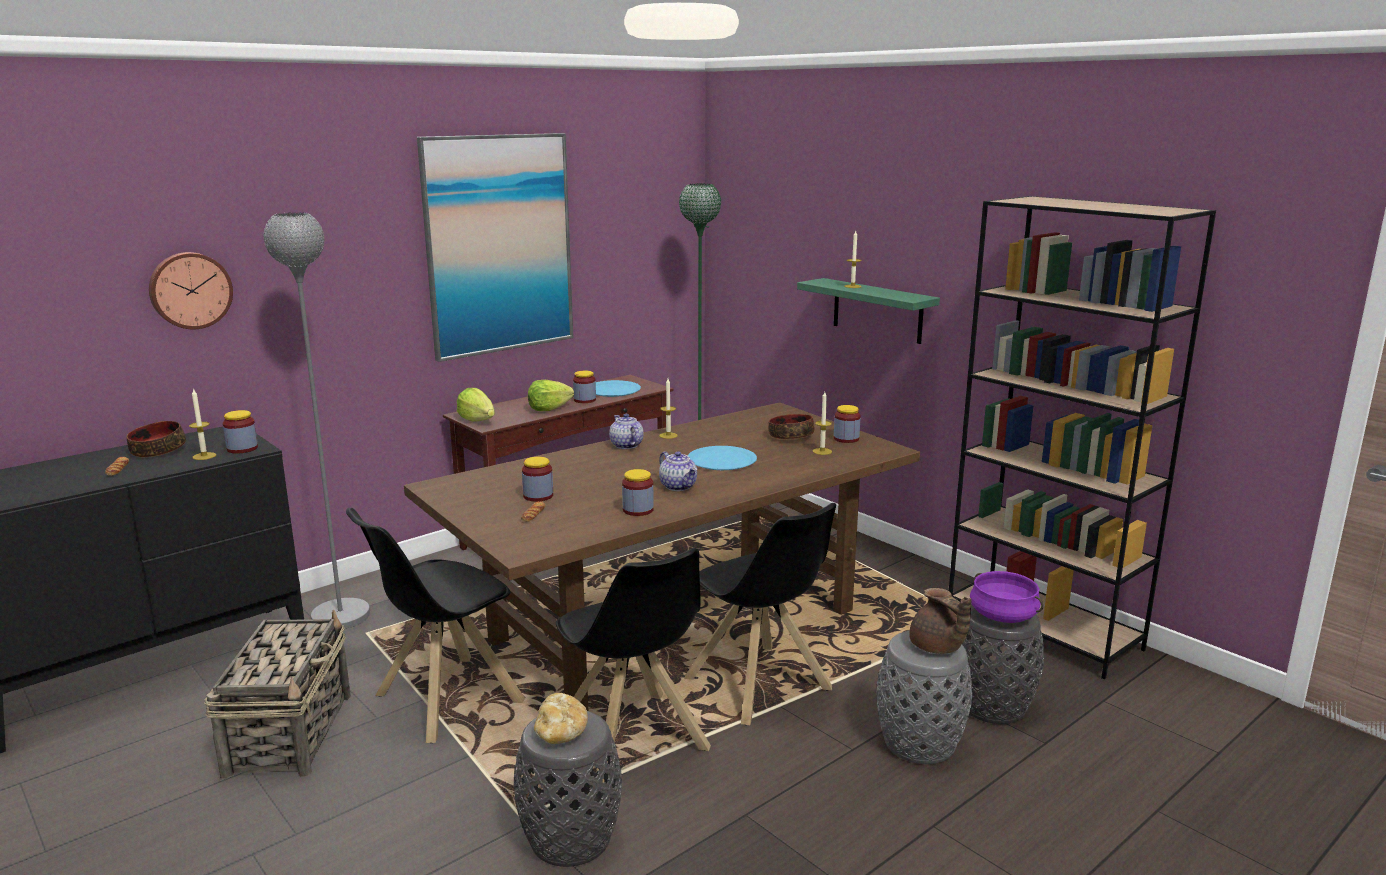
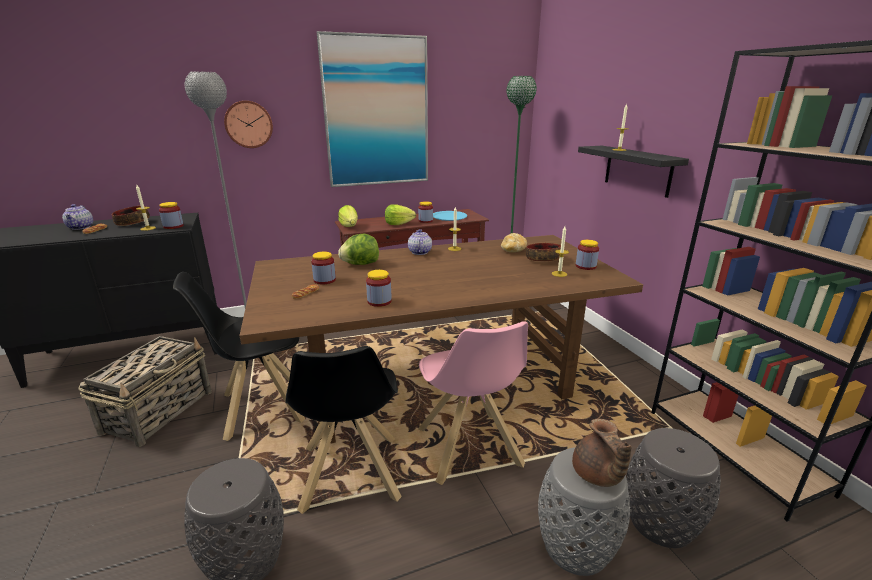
camera: 20 degrees right, 5 degrees up
wall clock [149,252,233,329] -> wall clock moved to [224,100,273,148]
bread [534,693,588,744] -> bread moved to [501,233,527,252]
teapot [659,451,697,491] -> teapot moved to [62,204,93,230]
black chair [684,503,836,725] -> pink chair [418,321,528,485]
blue plate [688,446,757,470] -> none
green shelf [797,278,940,344] -> black shelf [578,146,689,198]
purple cooking pot [970,571,1043,623] -> none
none -> lettuce [338,234,379,265]

